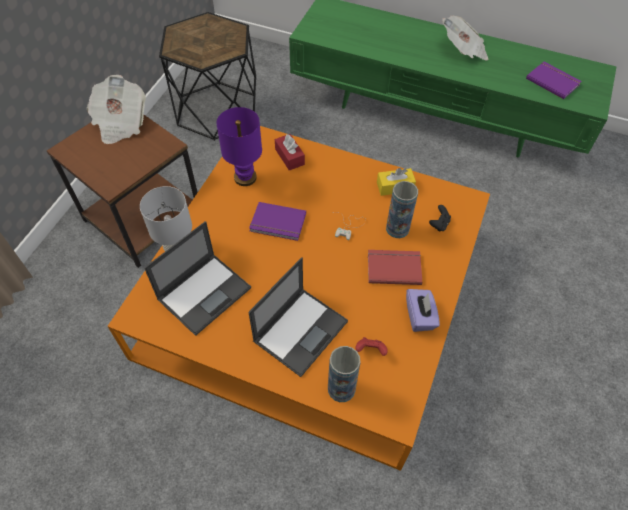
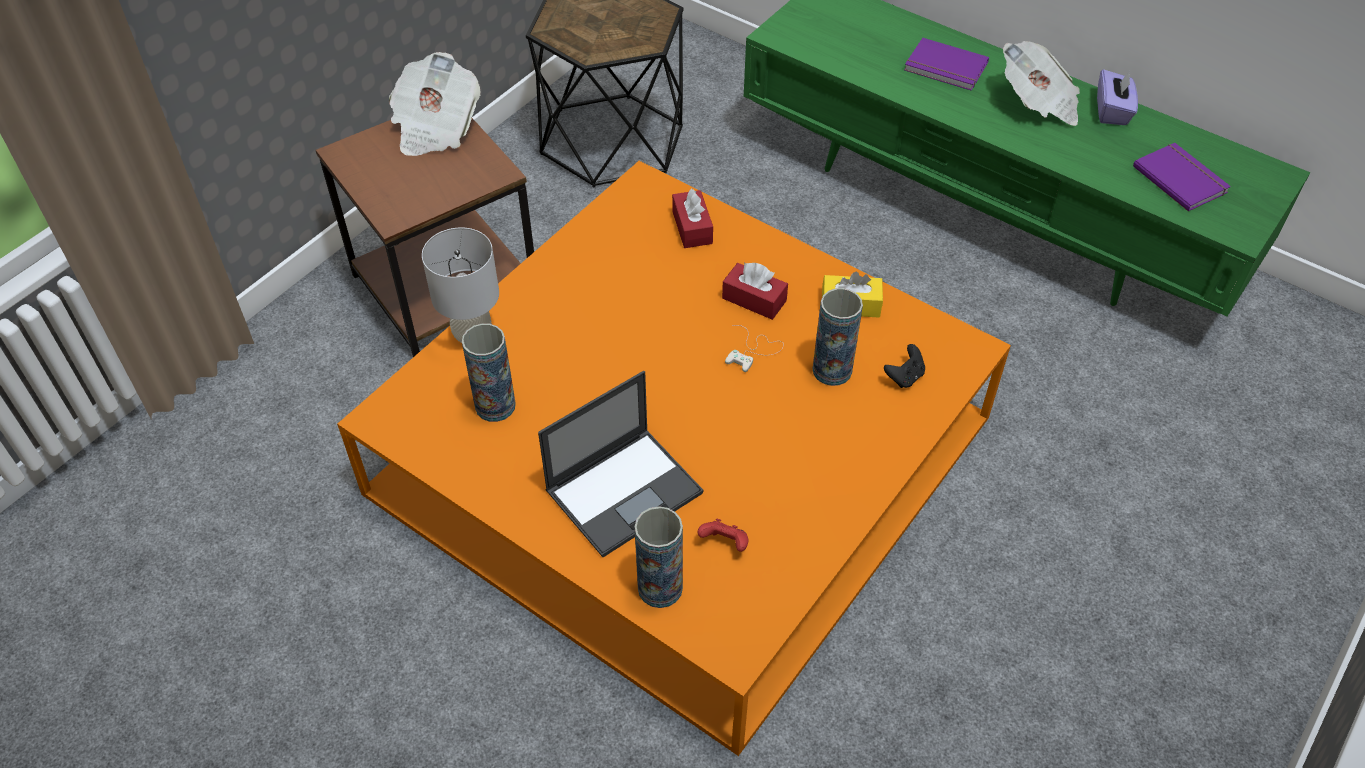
camera: 15 degrees right, 5 degrees down
laptop [144,221,251,336] -> vase [462,324,516,422]
purple table lamp [216,107,262,186] -> none
purple book [249,202,306,241] -> purple book moved to [904,38,989,91]
red book [368,250,422,285] -> none
purple tissue box [406,289,440,332] -> purple tissue box moved to [1097,69,1138,125]
none -> red tissue box [722,263,788,320]

